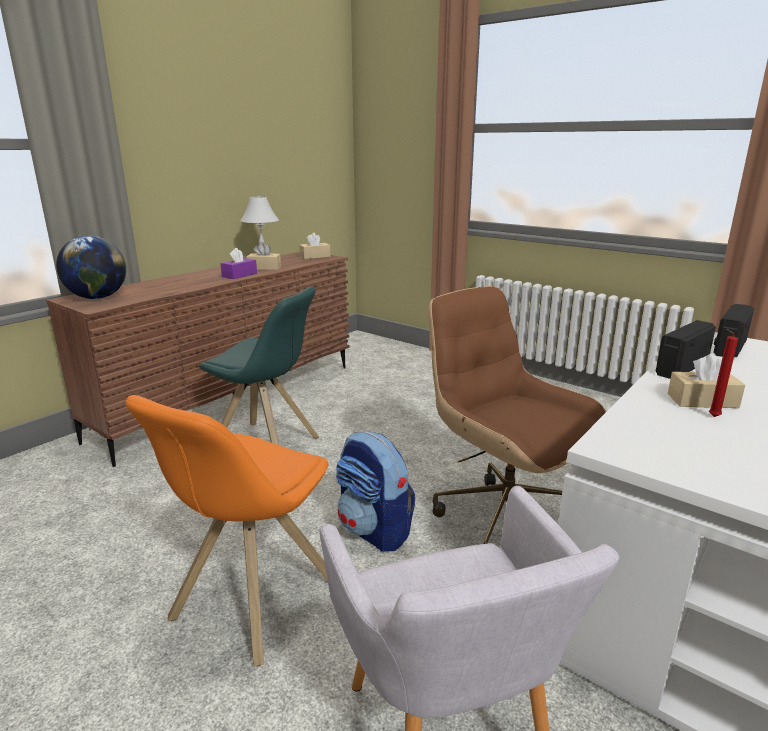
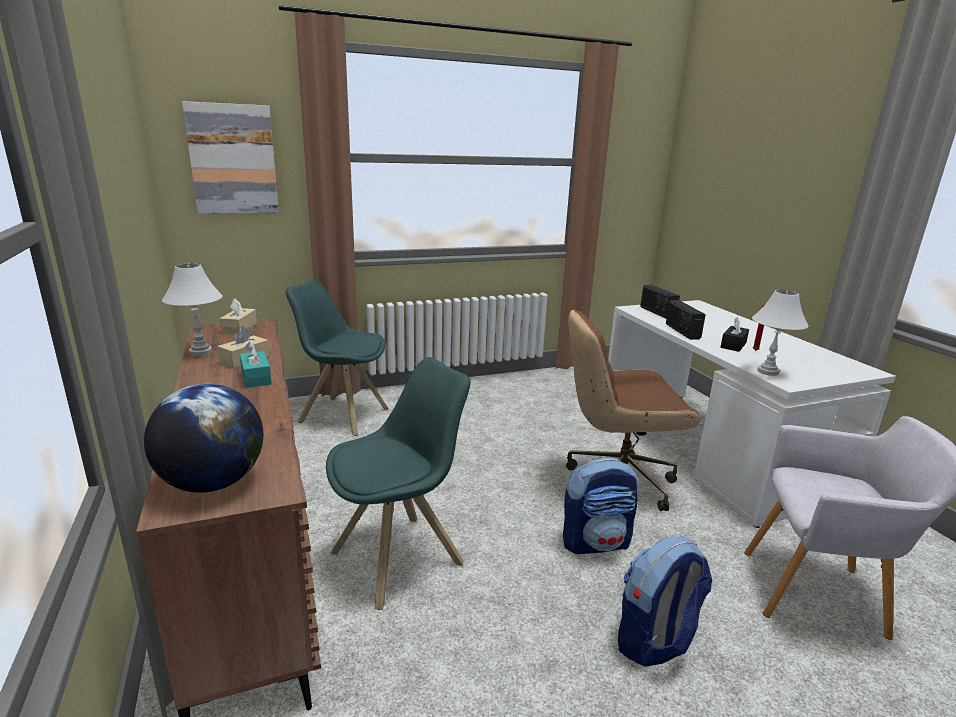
camera: 60 degrees left, 0 degrees up
orange chair [125,395,329,667] -> backpack [618,536,712,667]
purple tissue box [220,248,257,279] -> turquoise tissue box [240,342,272,388]
beige tissue box [668,354,745,408] -> black tissue box [720,317,749,352]
none -> picture [182,101,279,214]
none -> turquoise chair [286,279,389,436]
none -> white table lamp [752,290,809,376]

